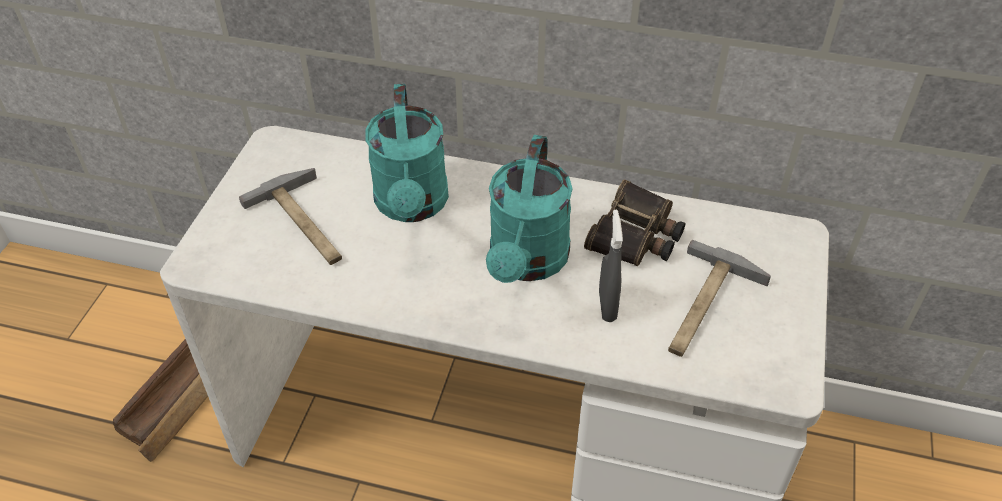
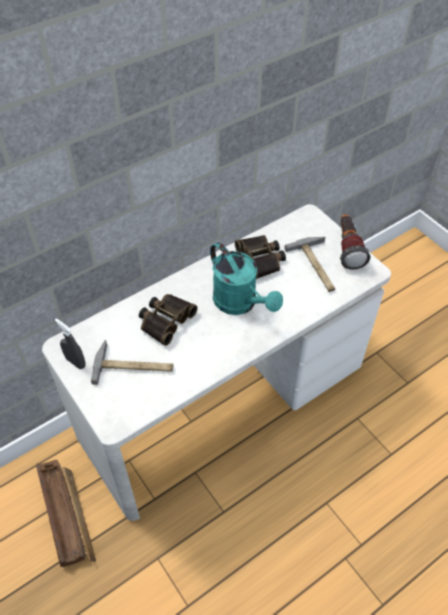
camera: 50 degrees left, 5 degrees up
turquoise watering can [365,84,449,222] -> binoculars [139,294,198,346]
grey spray bottle [599,210,623,322] -> grey spray bottle moved to [55,318,86,369]
none -> flashlight [340,214,371,270]

